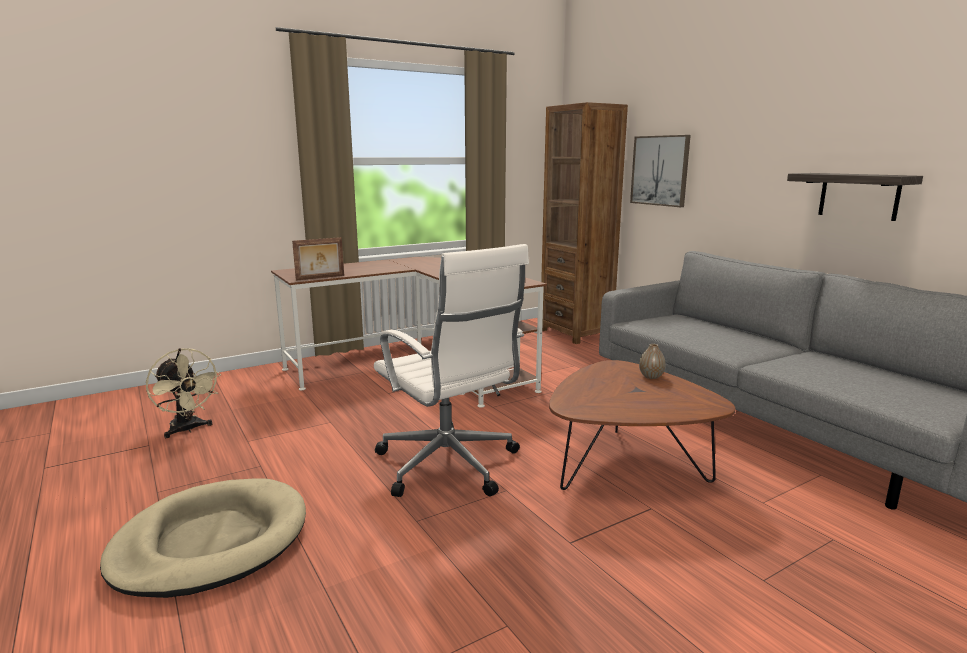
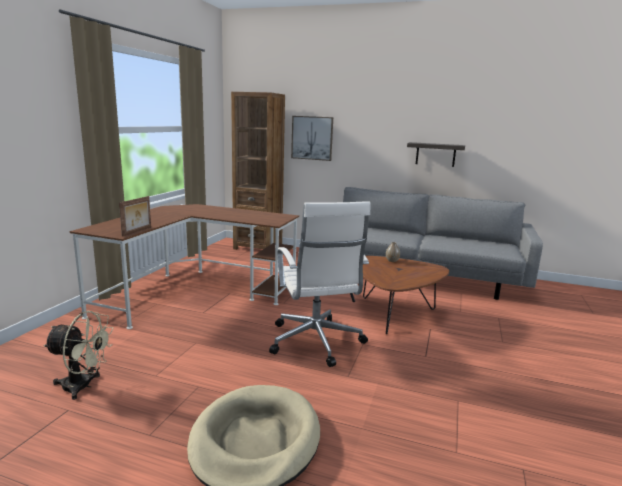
camera: 40 degrees left, 0 degrees up
white office chair [374,244,529,497] -> white office chair turned 60 degrees clockwise [269,201,371,367]

